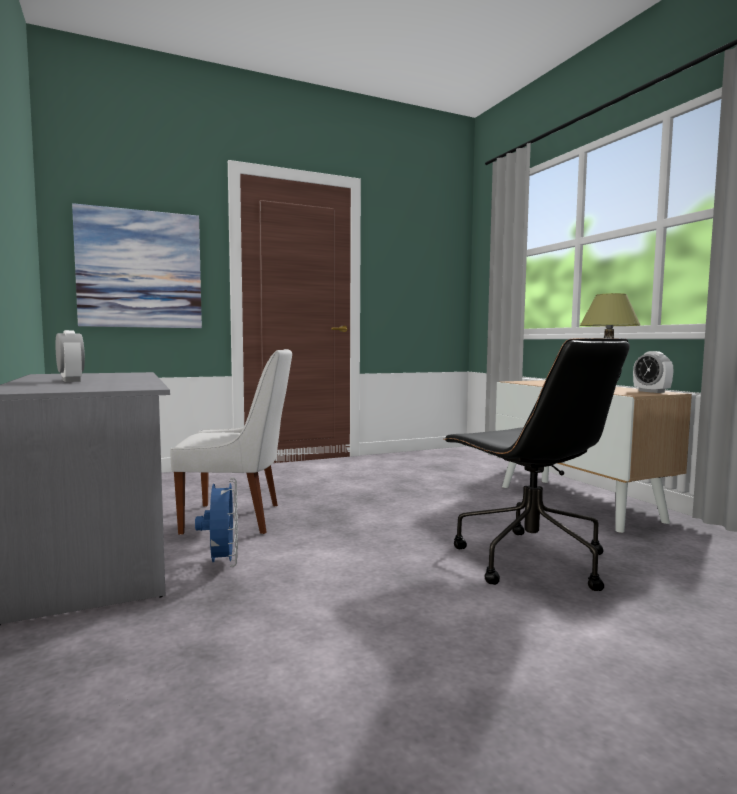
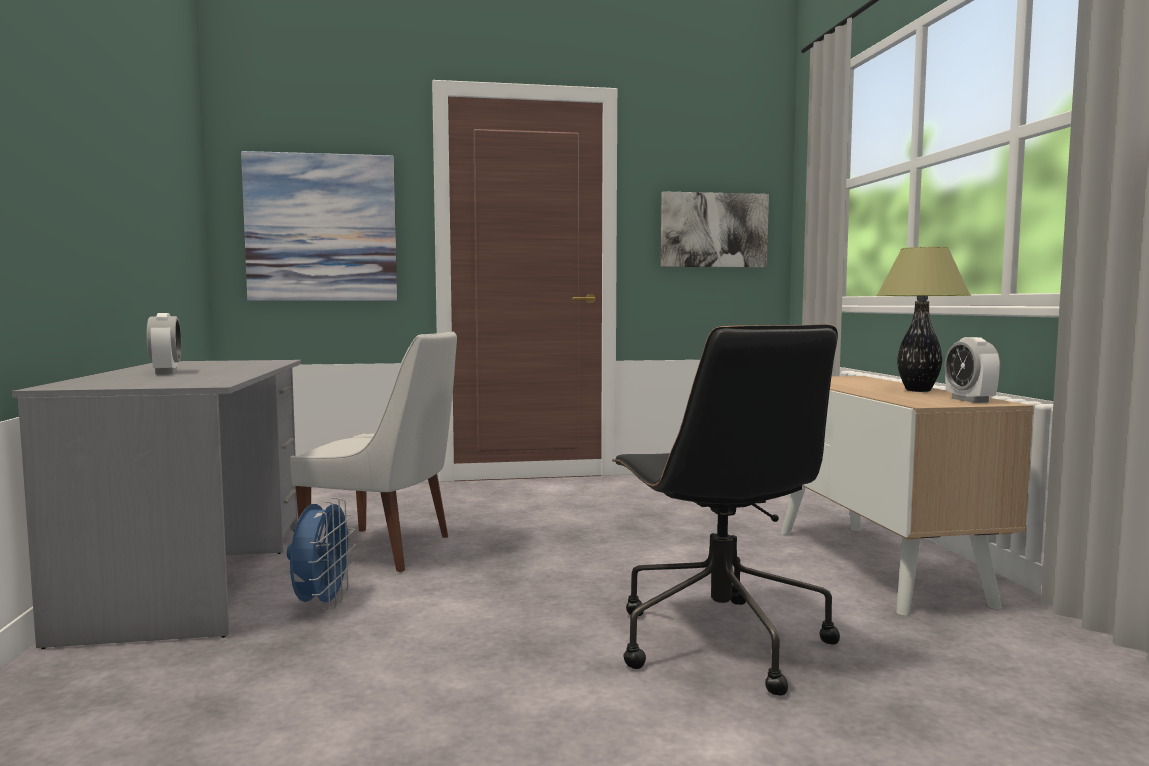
camera: 15 degrees right, 0 degrees up
none -> picture [661,191,769,268]

